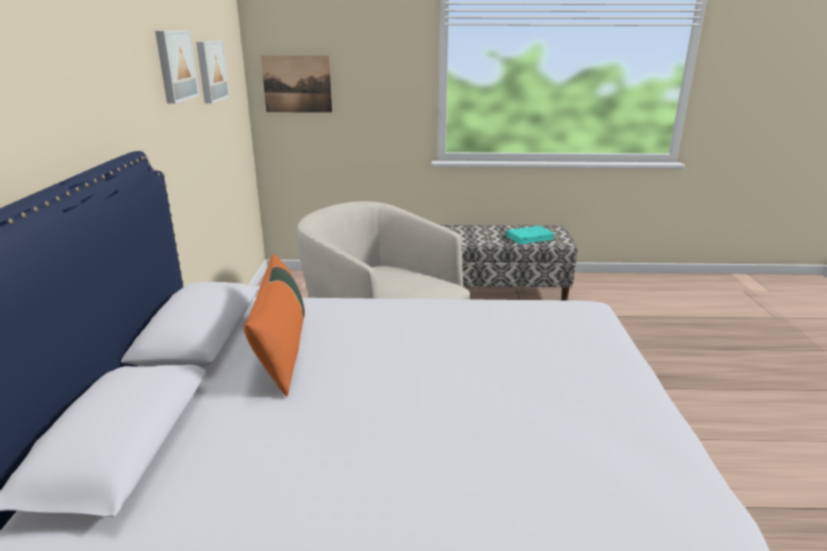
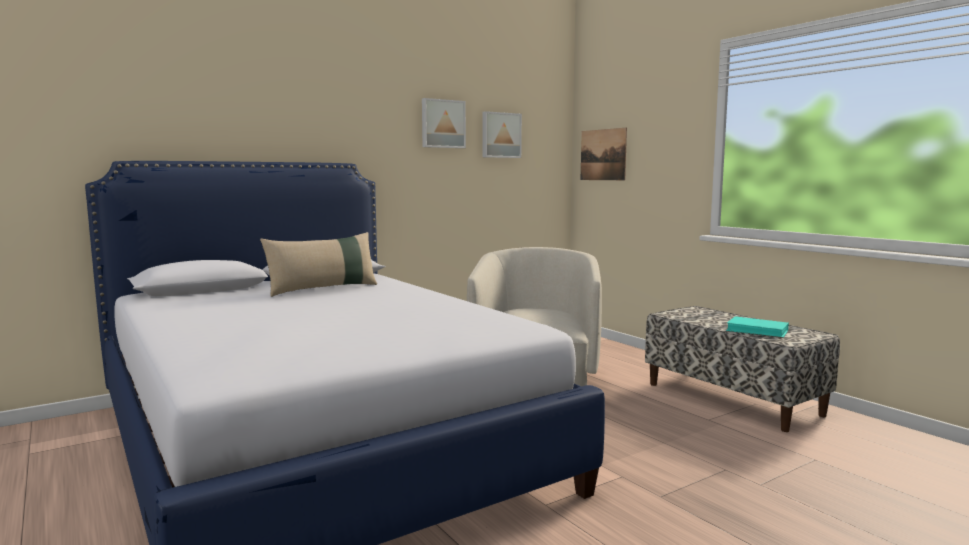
camera: 55 degrees right, 15 degrees down
orange pillow [244,254,305,397] -> beige pillow [260,232,377,297]

